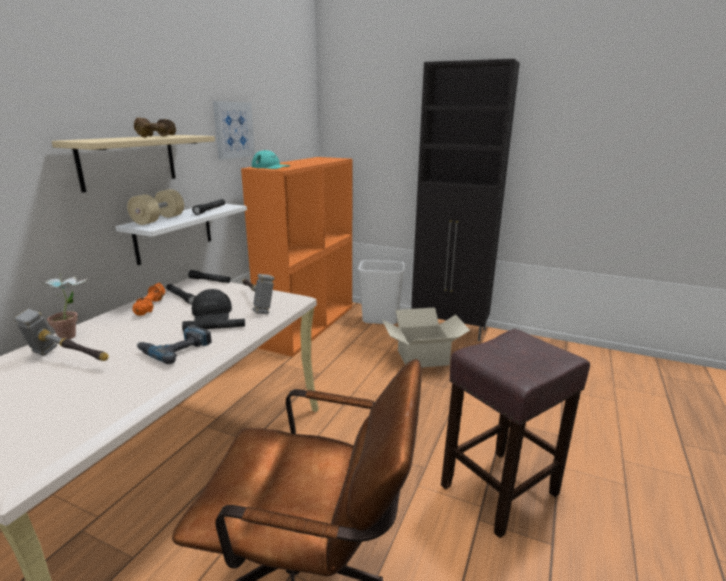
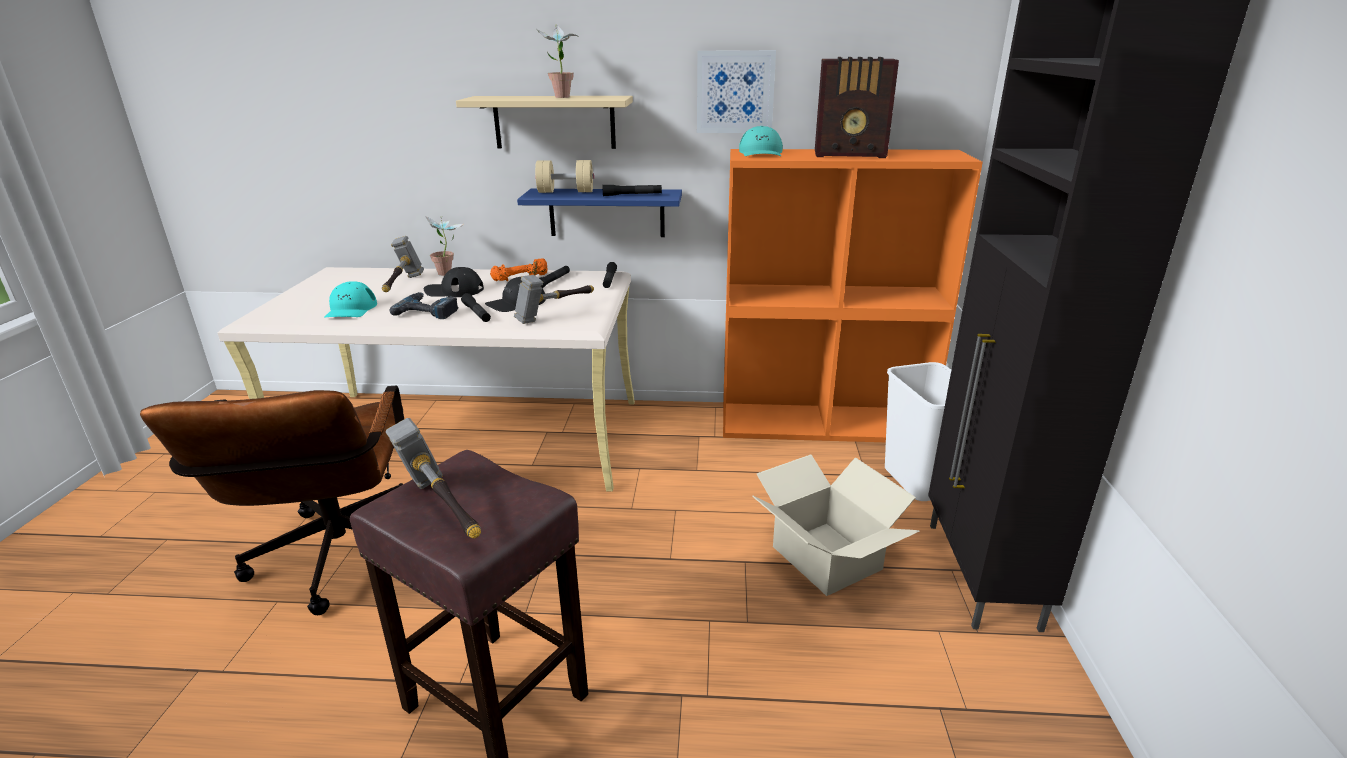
camera: 70 degrees right, 5 degrees up
white shelf [116,204,247,265] -> blue shelf [517,189,682,237]
brown dumbbell [134,118,176,138] -> potted plant [537,24,579,98]
none -> turquoise cap [324,281,377,318]
none -> hammer [385,418,481,538]
none -> black cap [424,267,484,297]
none -> radio [815,57,899,158]

